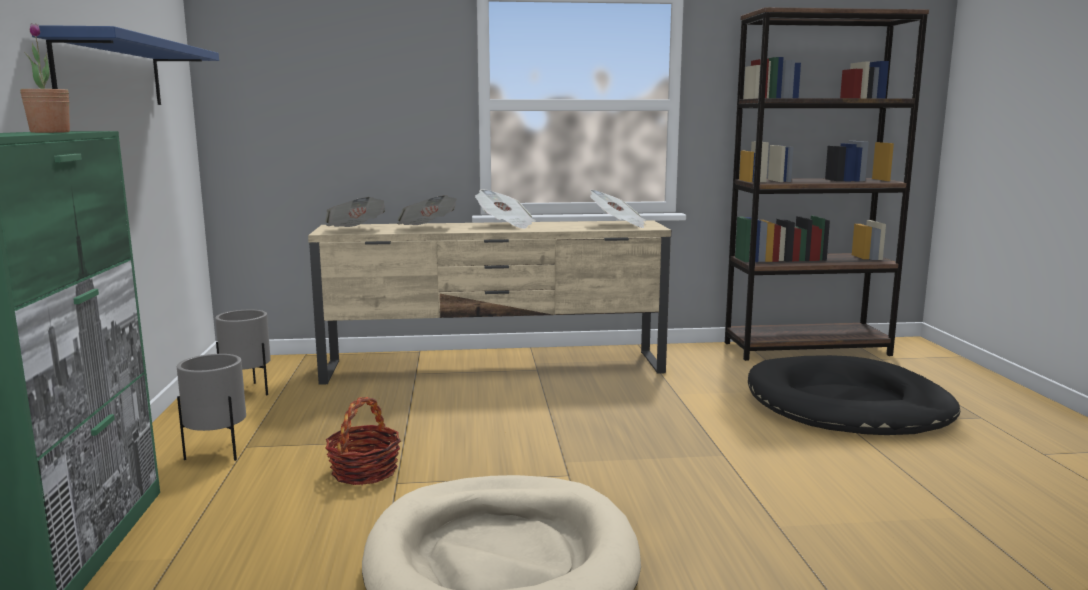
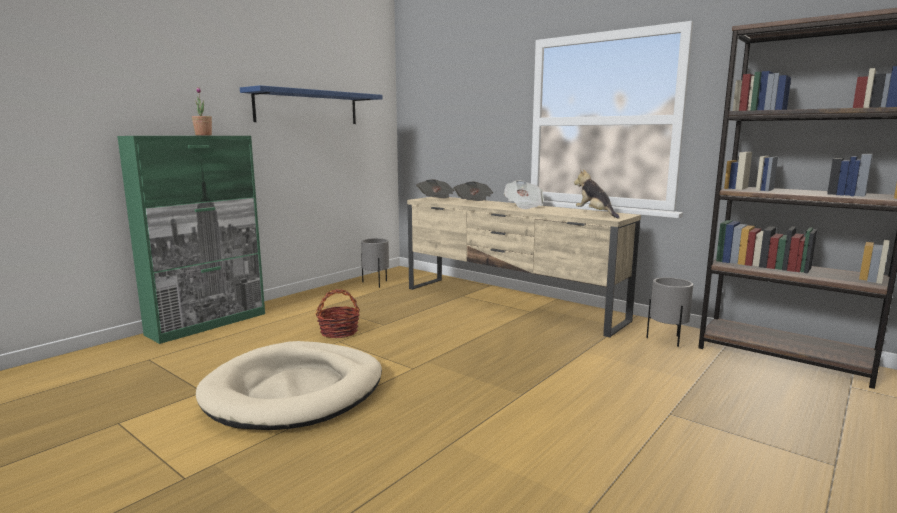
camera: 45 degrees right, 0 degrees up
grey planter [177,354,246,461] -> grey planter moved to [646,277,693,347]
newspaper [590,189,646,228] -> plush toy [574,169,620,219]
black dog bed [748,355,960,435] -> none

